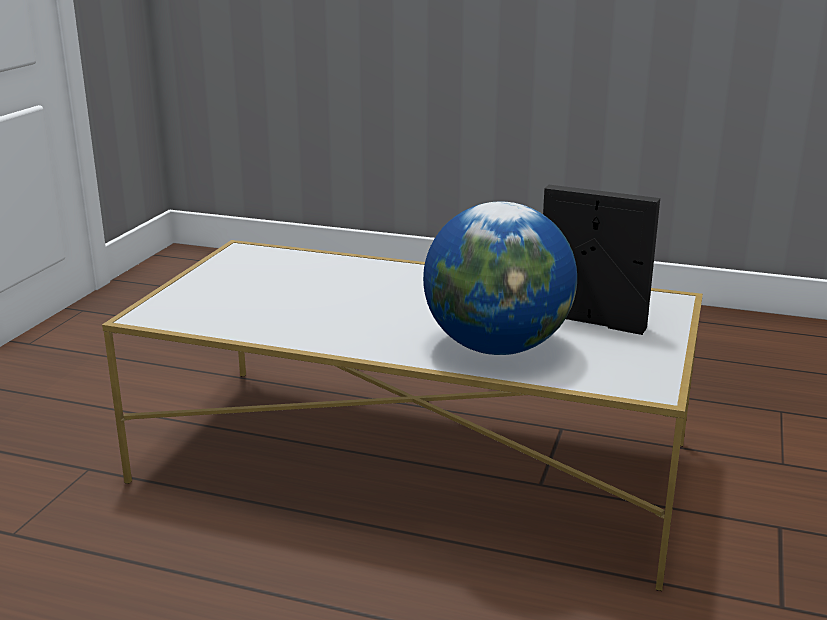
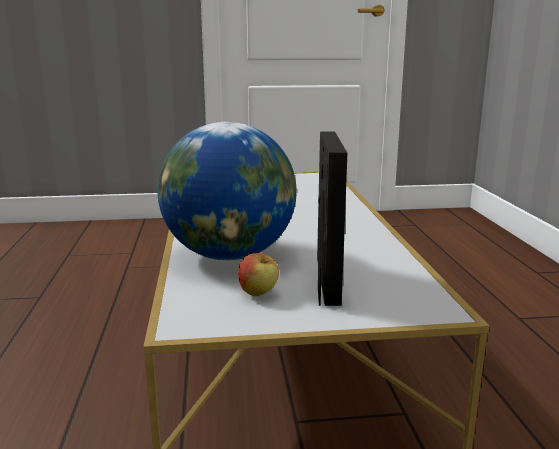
camera: 65 degrees right, 5 degrees down
none -> apple [238,253,279,296]

